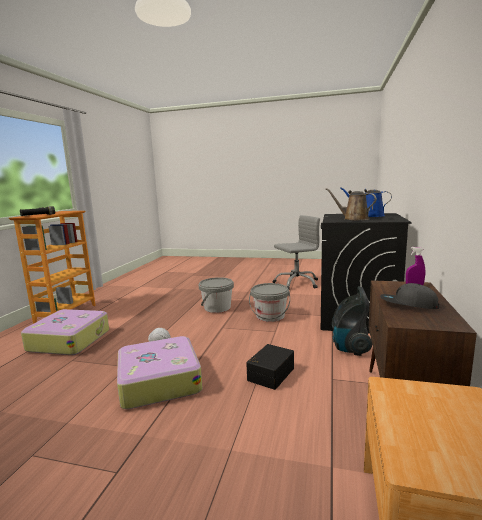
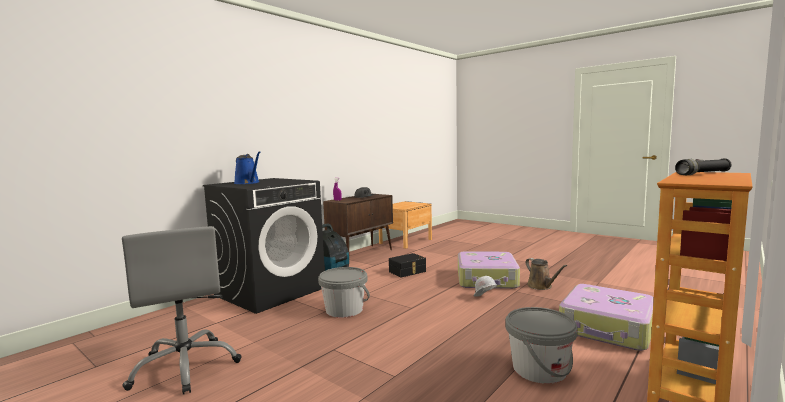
camera: 155 degrees left, 5 degrees down
grey bucket [199,277,234,313] -> grey bucket moved to [505,307,578,384]
grey office chair [272,215,320,289] -> grey office chair turned 120 degrees counterclockwise [122,226,242,394]
brown watering can [326,188,377,220] -> brown watering can moved to [525,258,567,290]

